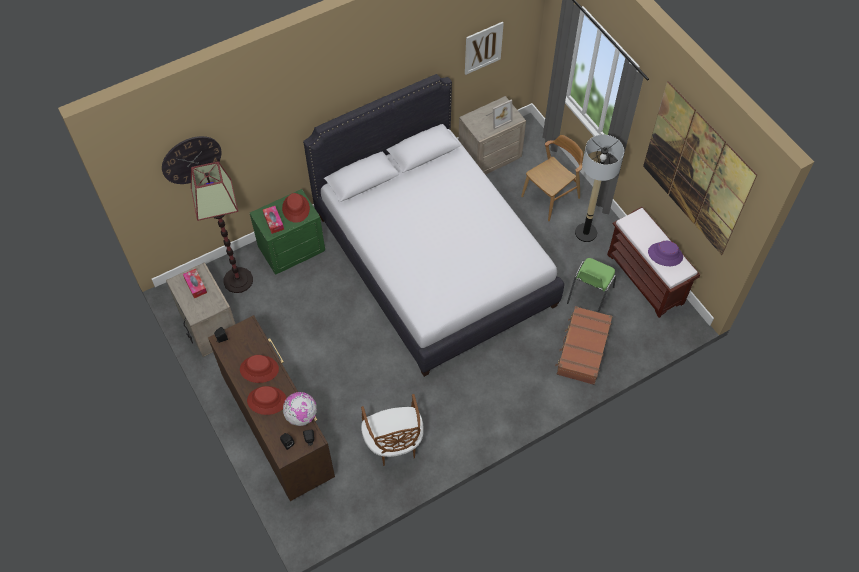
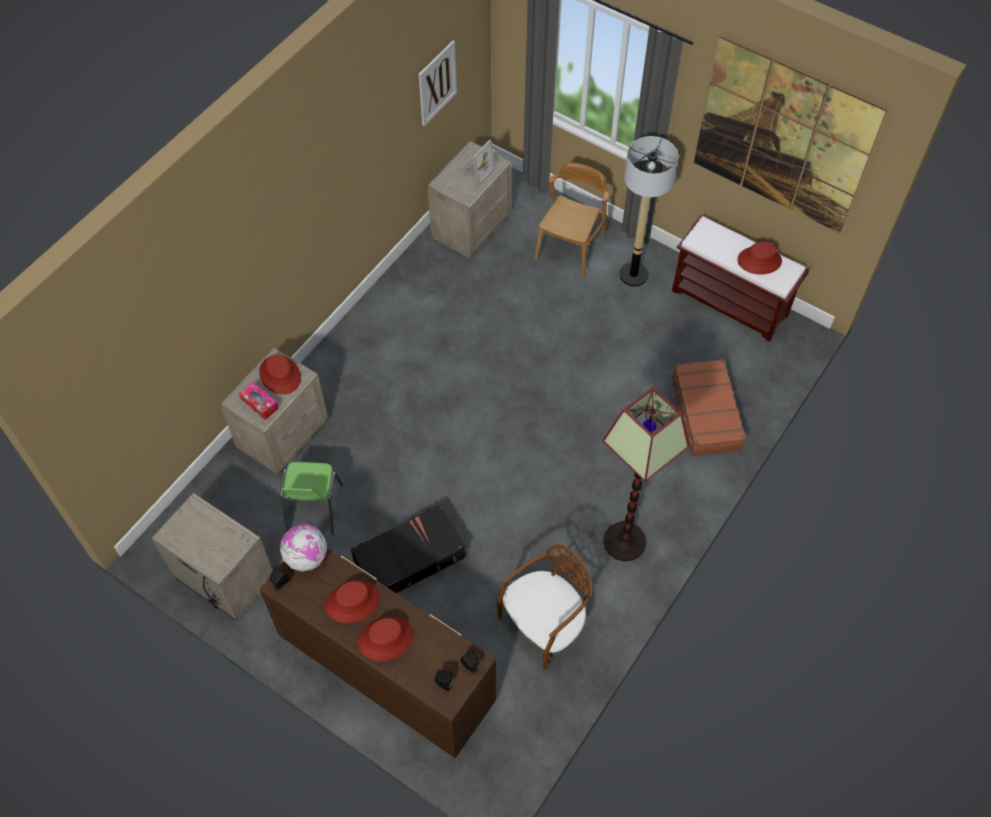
camera: 25 degrees left, 0 degrees up
wall clock [162,136,222,184] -> none
tissue box [183,269,207,298] -> none
floor lamp [191,162,253,293] -> floor lamp moved to [602,387,690,561]
green nightstand [250,189,325,274] -> beige nightstand [220,348,328,474]
globe [283,392,316,426] -> globe moved to [280,524,327,571]
white bed [303,74,564,377] -> none
brown chair [361,394,424,466] -> brown chair turned 90 degrees counterclockwise [497,545,591,670]
green chair [567,258,616,312] -> green chair moved to [280,462,343,535]
purple hat [648,241,683,266] -> red hat [738,242,782,275]
none -> black suitcase [351,504,466,593]

